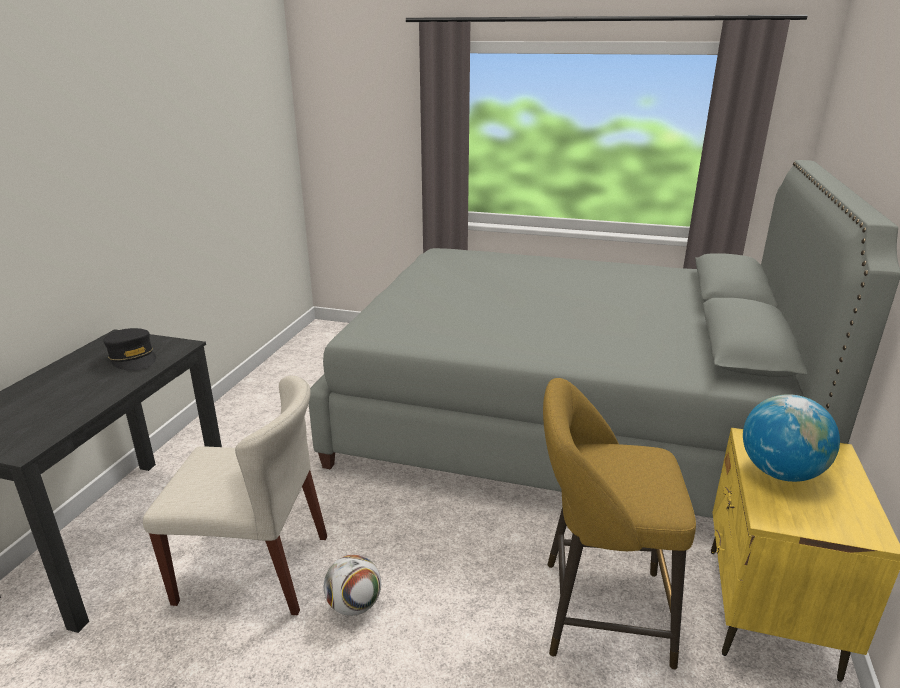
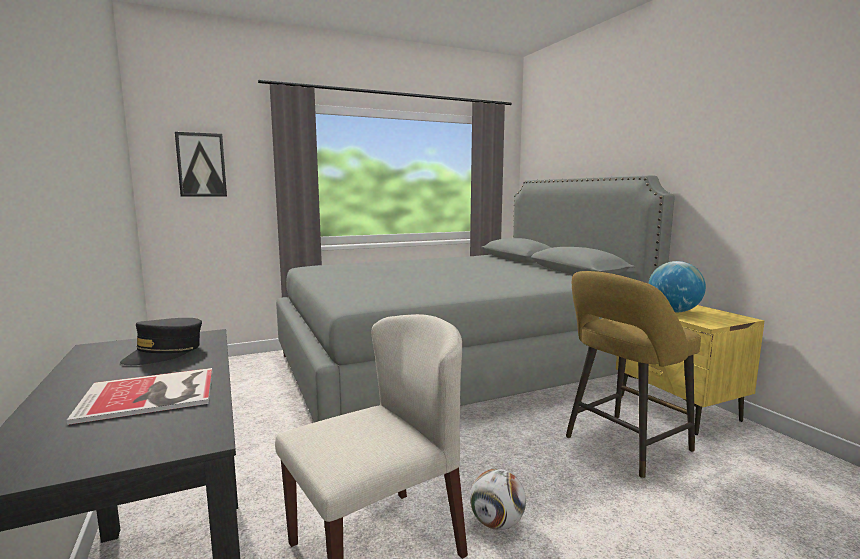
camera: 40 degrees left, 15 degrees down
black cap [103,328,156,371] -> black cap turned 105 degrees clockwise [120,318,202,365]
none -> book [67,368,212,425]
none -> picture [175,132,227,197]

